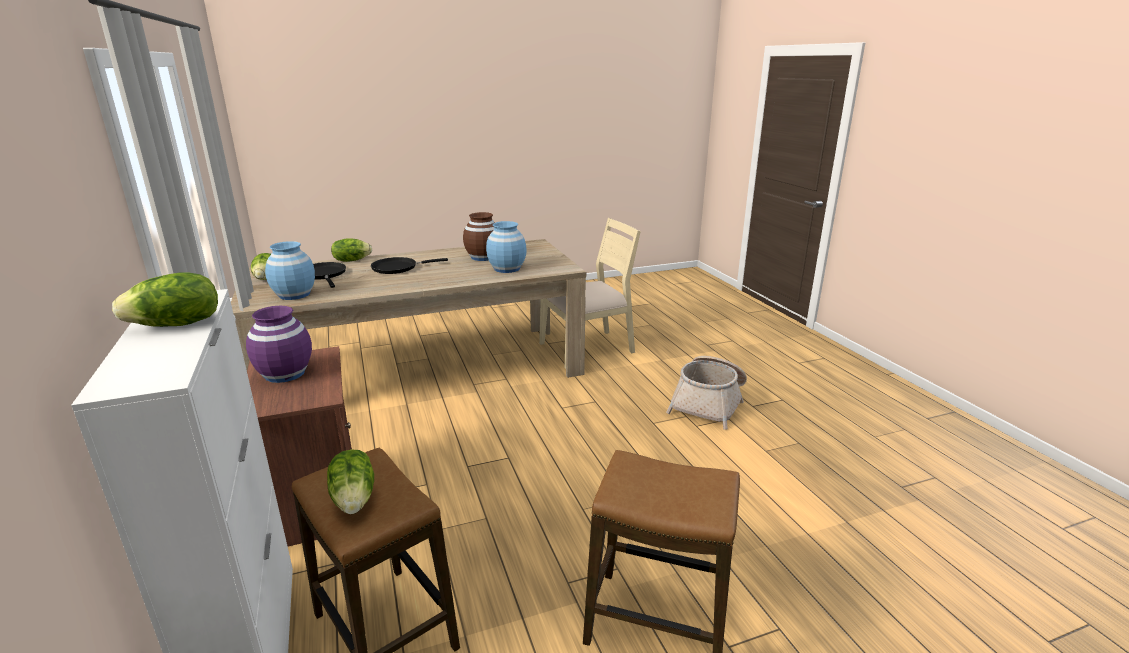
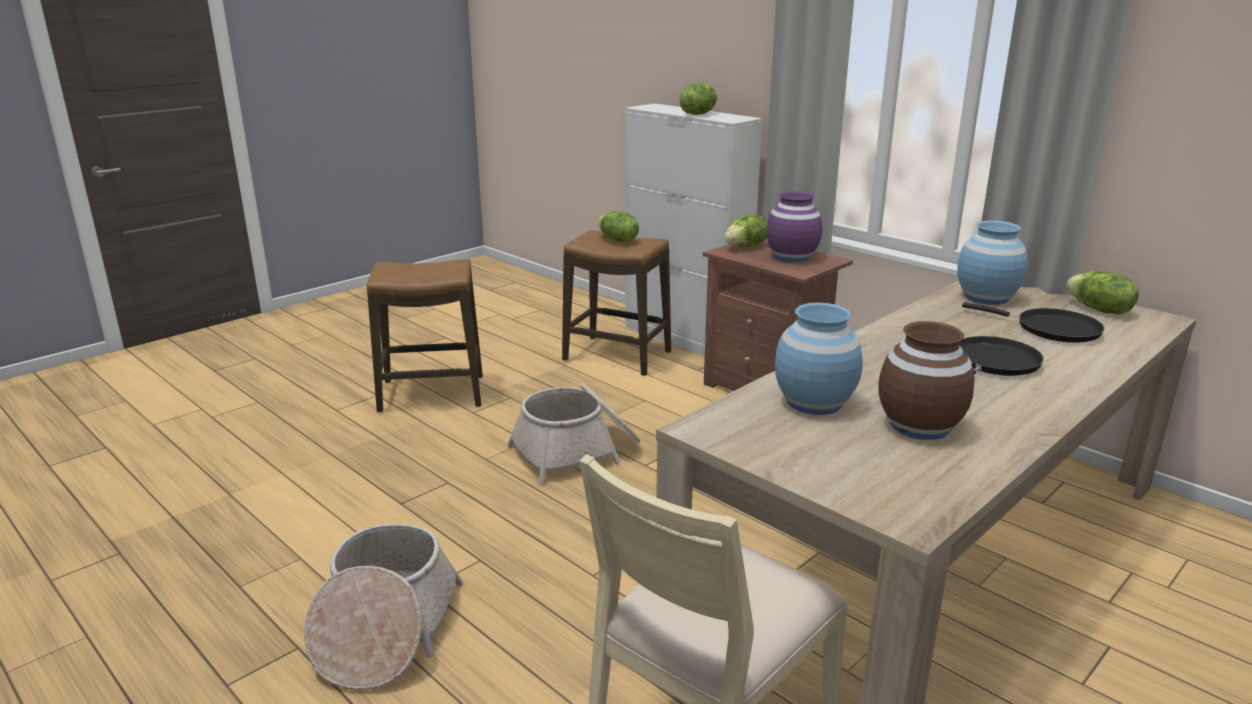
camera: 155 degrees right, 0 degrees up
lettuce [331,238,372,262] -> lettuce moved to [724,215,767,247]
none -> basket [507,383,640,484]

